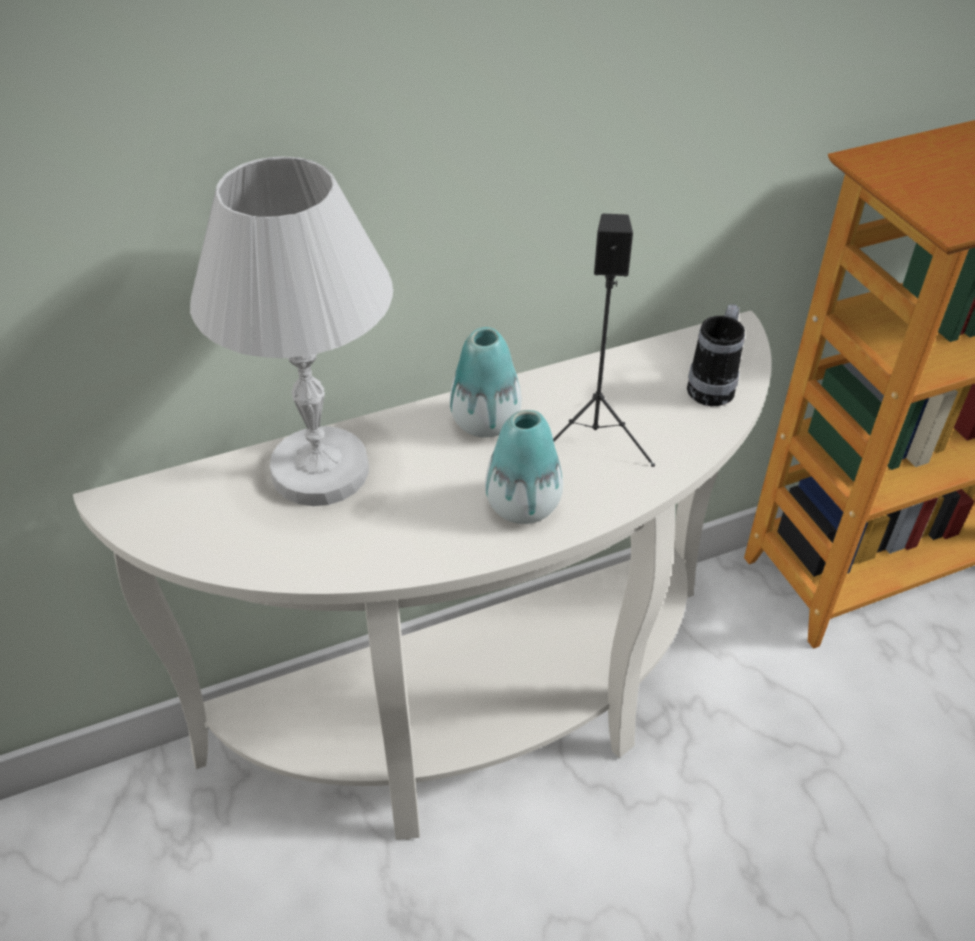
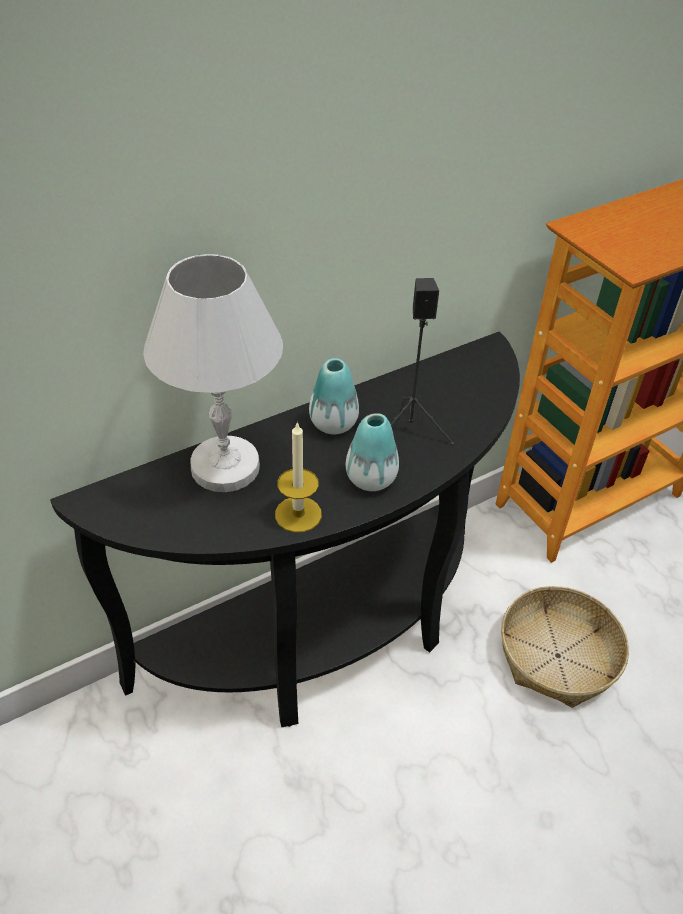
camera: 10 degrees left, 0 degrees up
white console table [73,311,771,840] -> black console table [50,332,520,727]
mug [687,305,745,406] -> none
none -> candle [275,422,322,533]
none -> basket [501,586,629,708]

